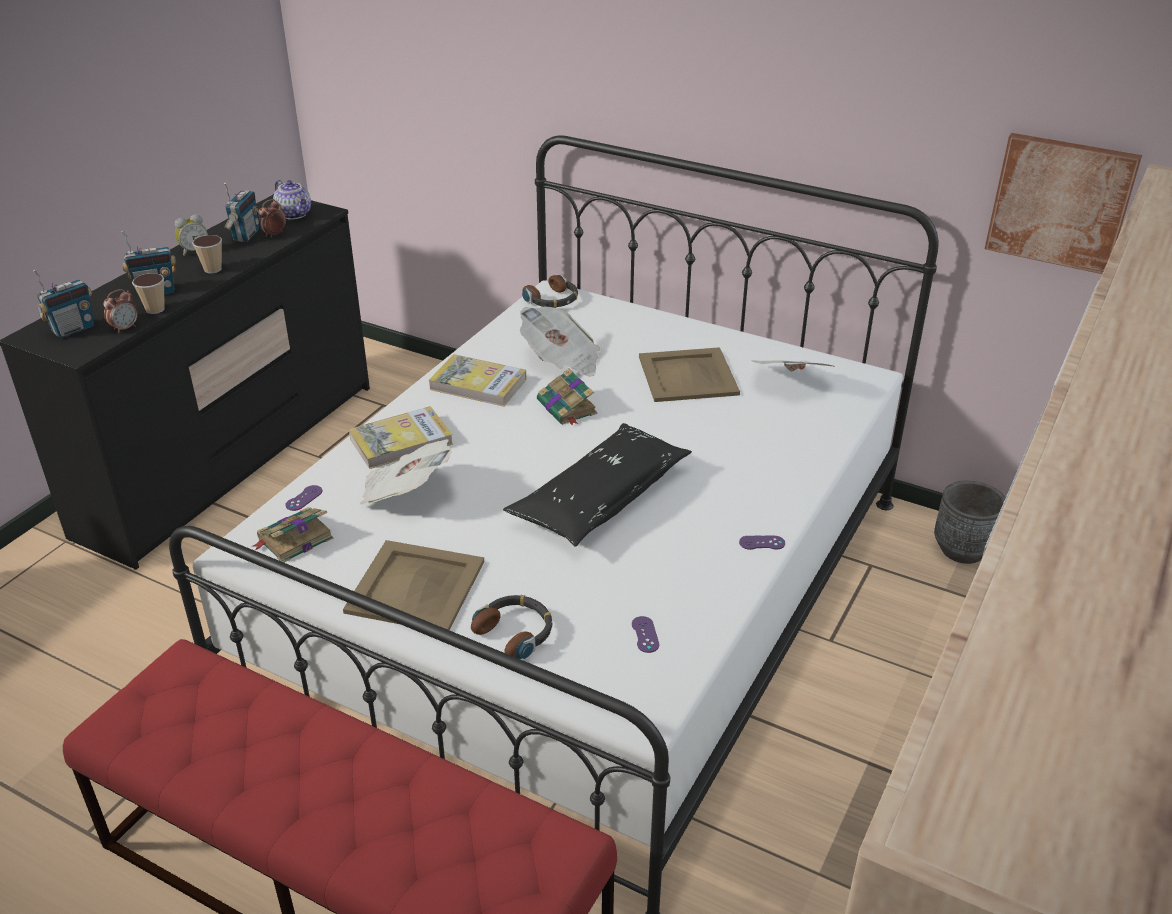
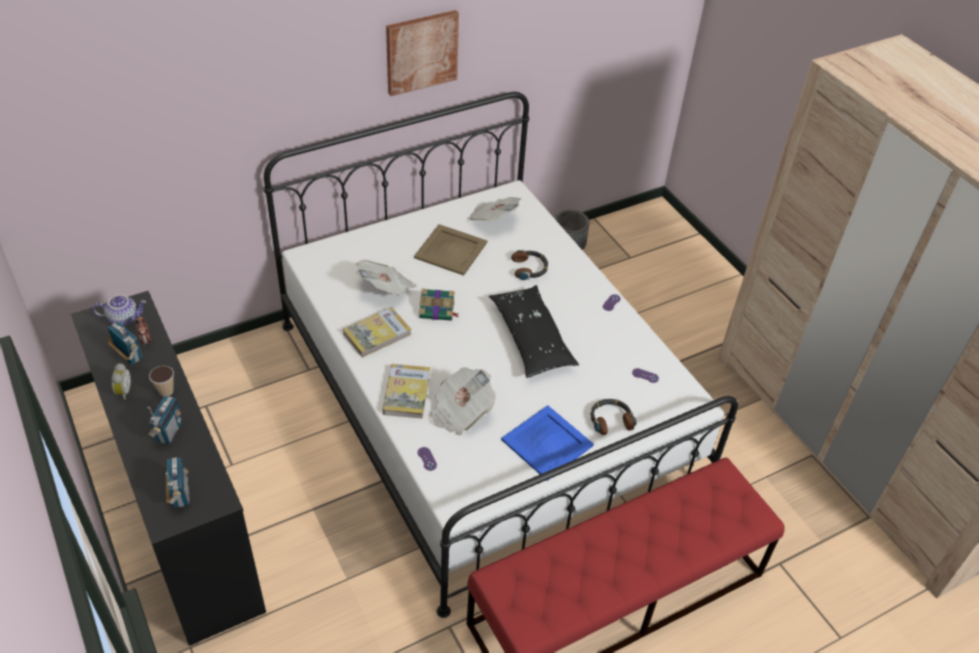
camera: 60 degrees left, 10 degrees up
alarm clock [103,289,138,334] -> none
cup [132,273,165,314] -> none
book [251,507,334,563] -> none
beige tray [343,540,484,630] -> blue tray [501,405,594,481]
headphones [522,275,578,308] -> headphones moved to [511,250,548,280]
picture [985,133,1142,274] -> picture moved to [386,10,459,96]

